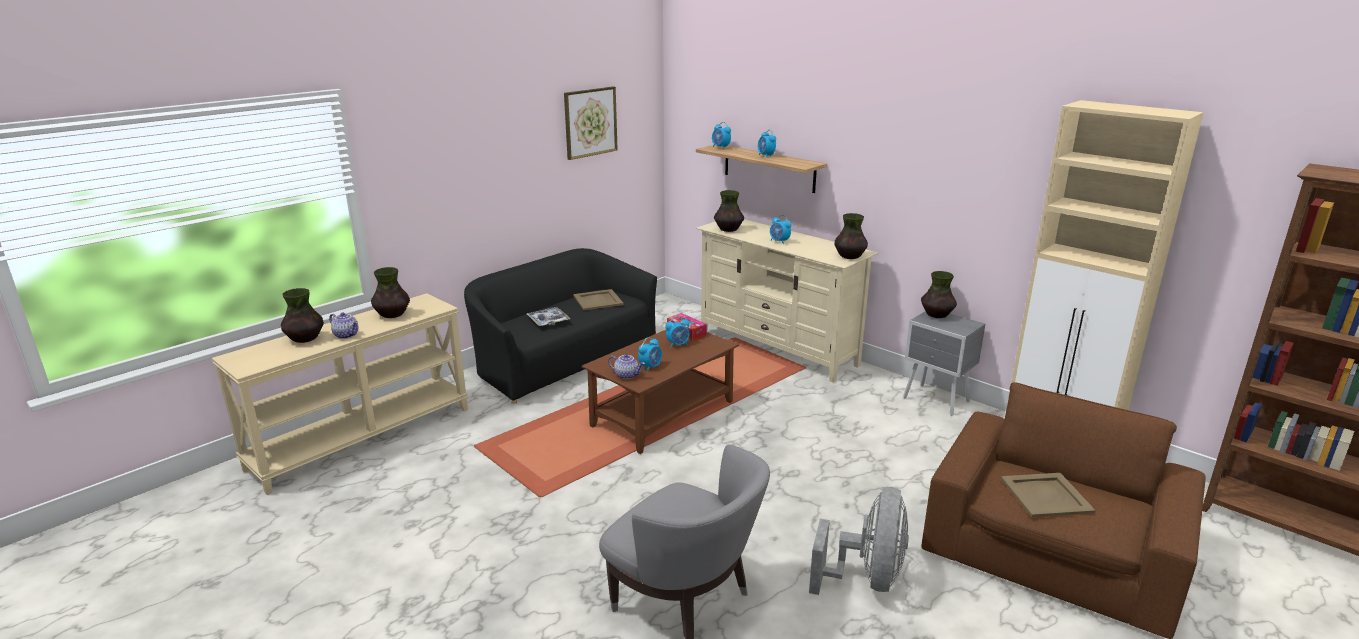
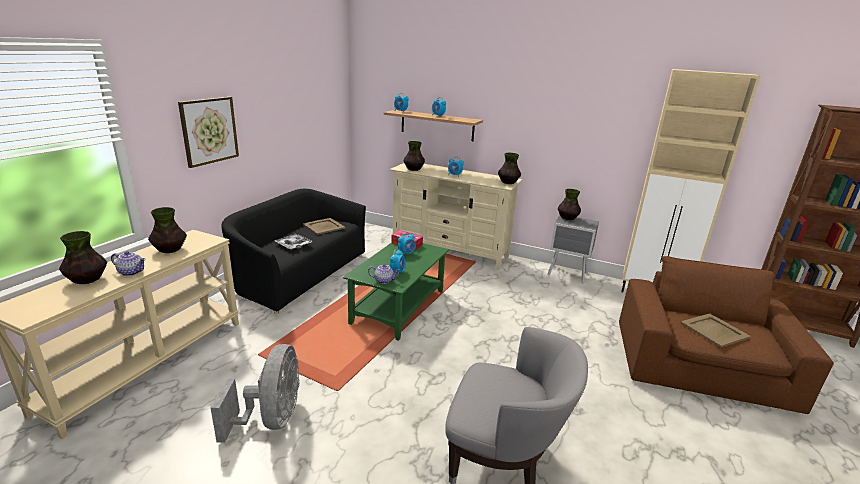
camera: 20 degrees left, 0 degrees up
picture [564,86,618,160] -> picture moved to [178,97,239,168]
brown coffee table [582,330,739,454] -> green coffee table [343,243,449,341]
grey fan [809,487,909,595] -> grey fan moved to [211,344,300,443]

